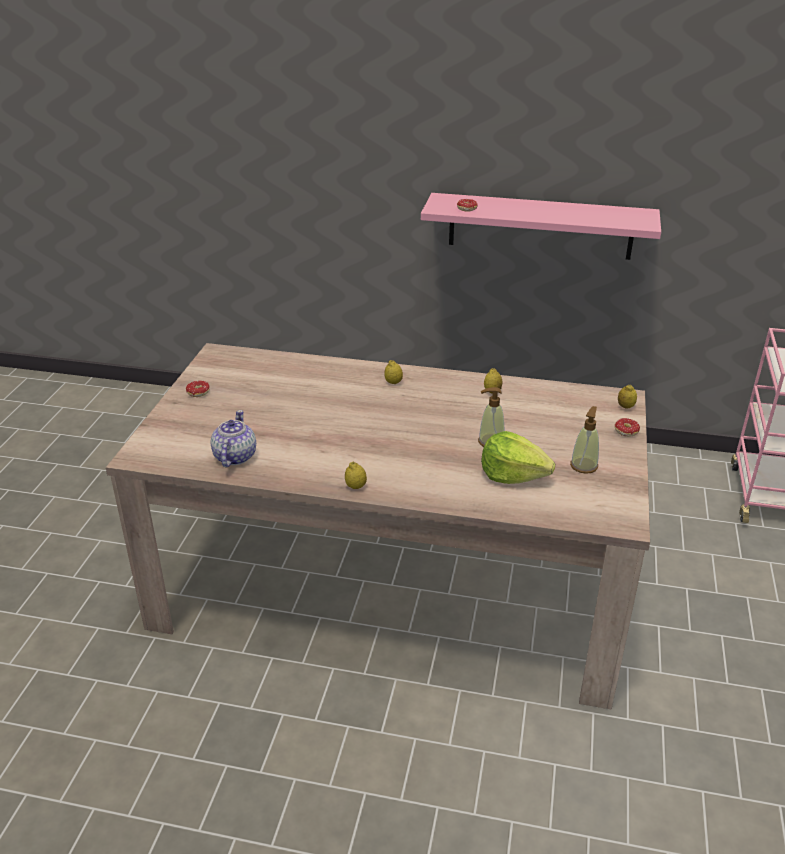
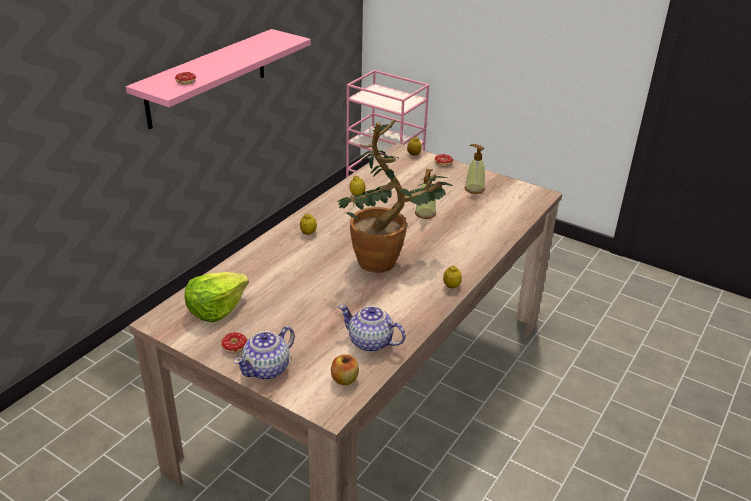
camera: 70 degrees left, 0 degrees up
lettuce [481,431,555,484] -> lettuce moved to [185,272,249,323]
none -> teapot [234,326,295,380]
none -> apple [331,354,359,385]
none -> potted plant [337,119,453,273]

